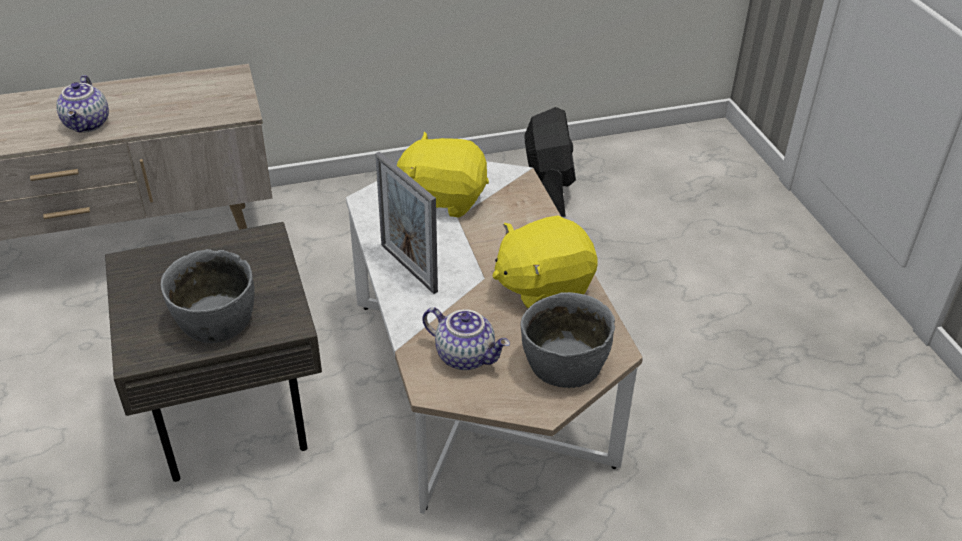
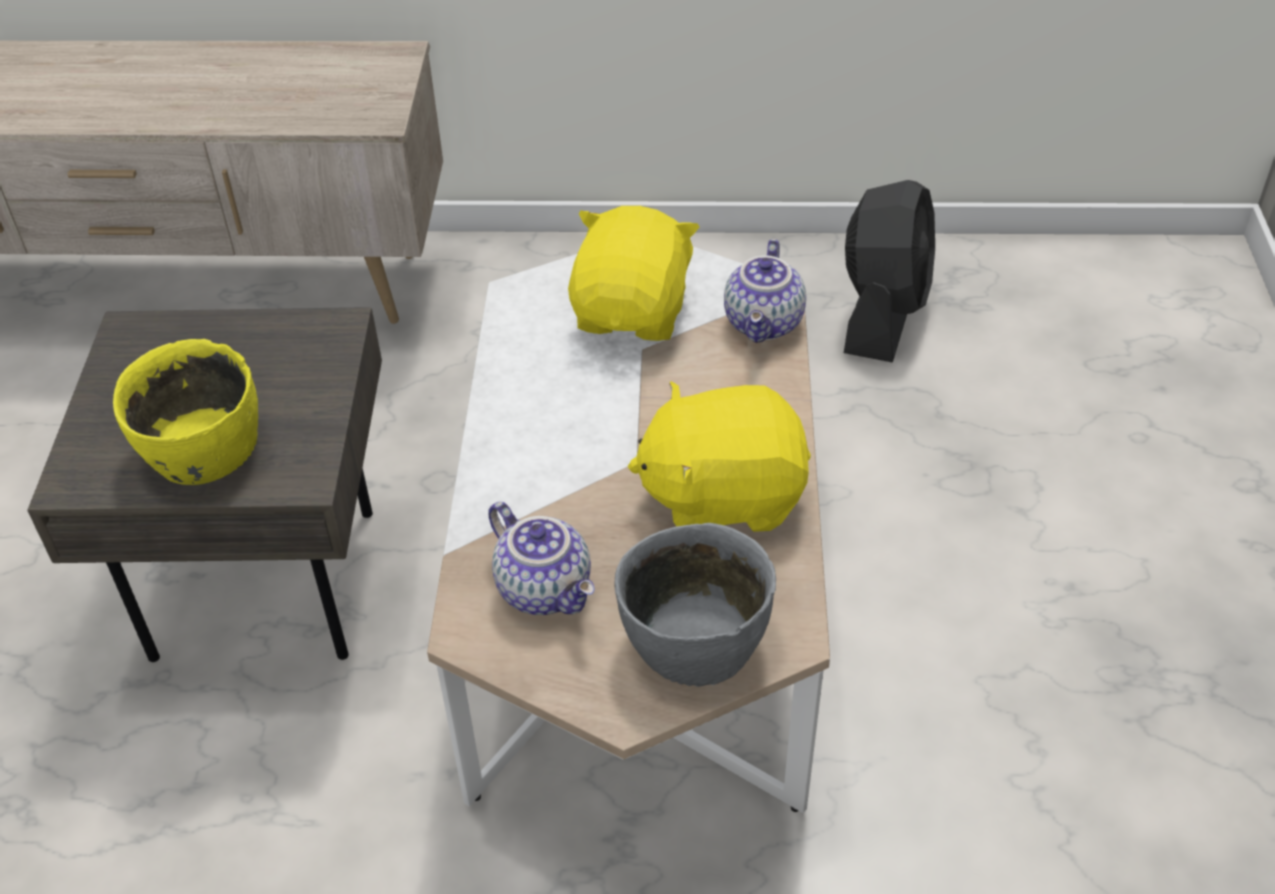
camera: 20 degrees right, 5 degrees up
teapot [56,75,109,133] -> teapot moved to [724,239,806,343]
grey bowl [161,249,255,343] -> yellow bowl [113,339,258,485]
picture frame [375,152,438,294] -> none
yellow plush toy [397,132,489,218] -> yellow plush toy turned 75 degrees clockwise [568,206,700,341]

